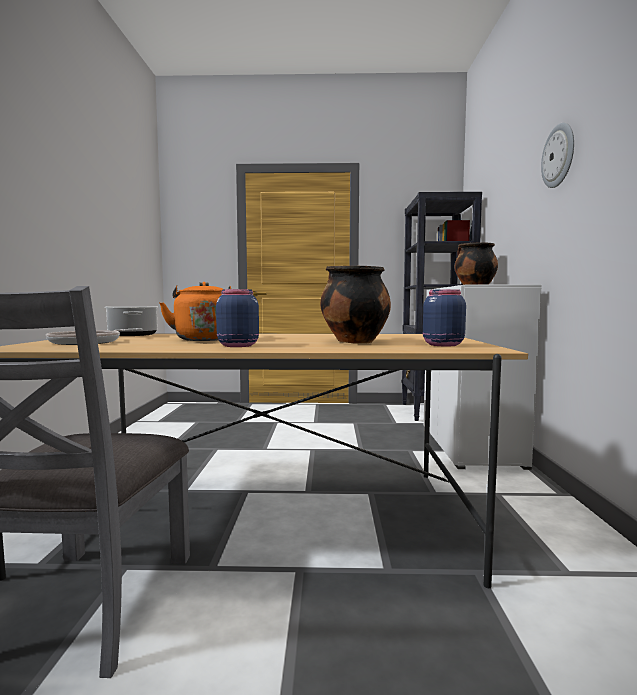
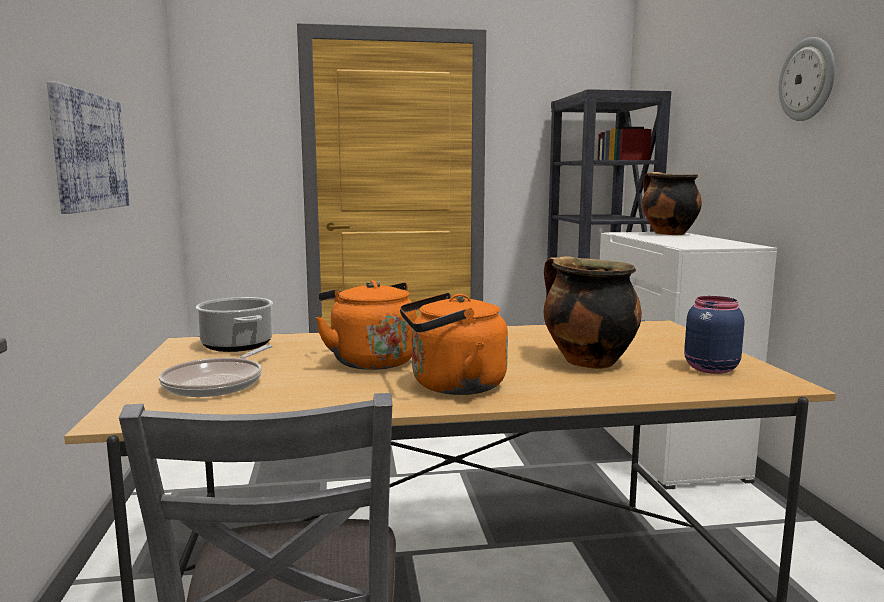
camera: 10 degrees left, 5 degrees up
blue jar [216,289,259,347] -> orange kettle [400,293,508,395]
none -> picture [47,81,129,214]

